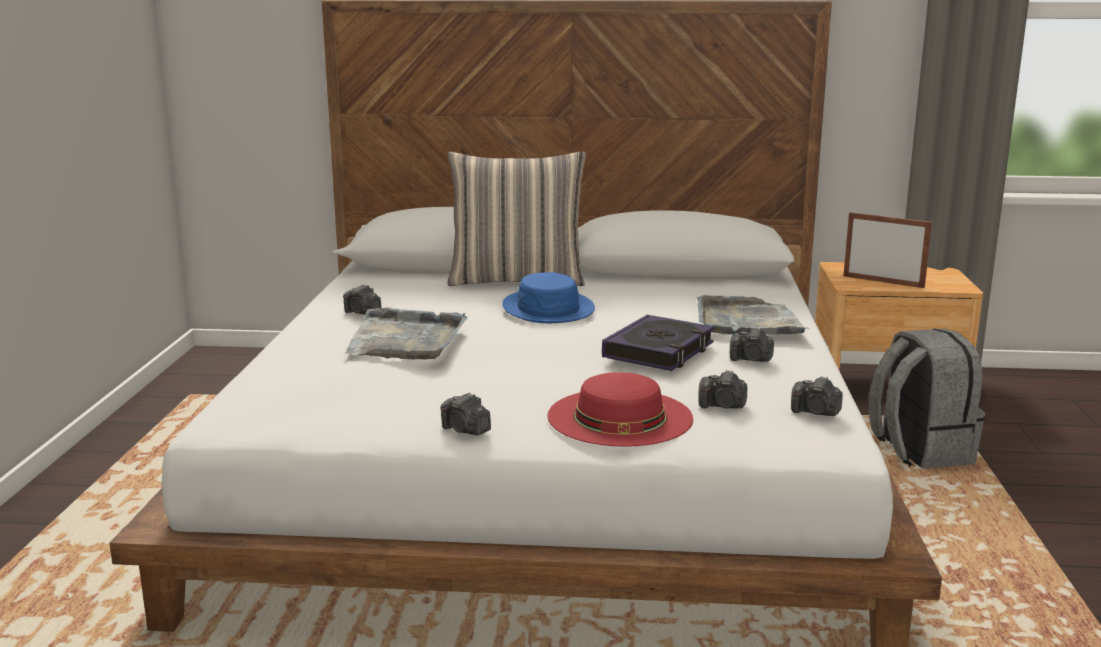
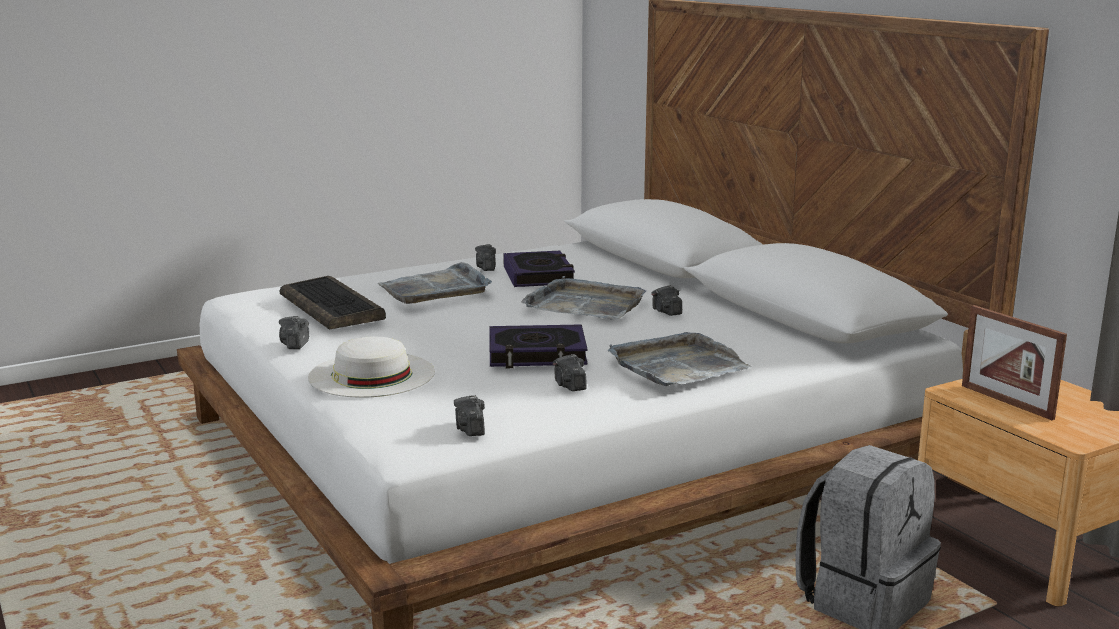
camera: 55 degrees right, 0 degrees up
pillow [447,151,586,286] -> none
blue hat [502,272,595,323] -> grey tray [521,276,646,319]
red hat [547,372,693,447] -> white hat [308,336,435,398]
camera [699,370,747,408] -> camera moved to [652,285,682,316]
picture frame [844,212,932,288] -> picture frame turned 150 degrees clockwise [962,305,1067,420]
none -> keyboard [279,276,386,330]
none -> book [503,251,575,287]

